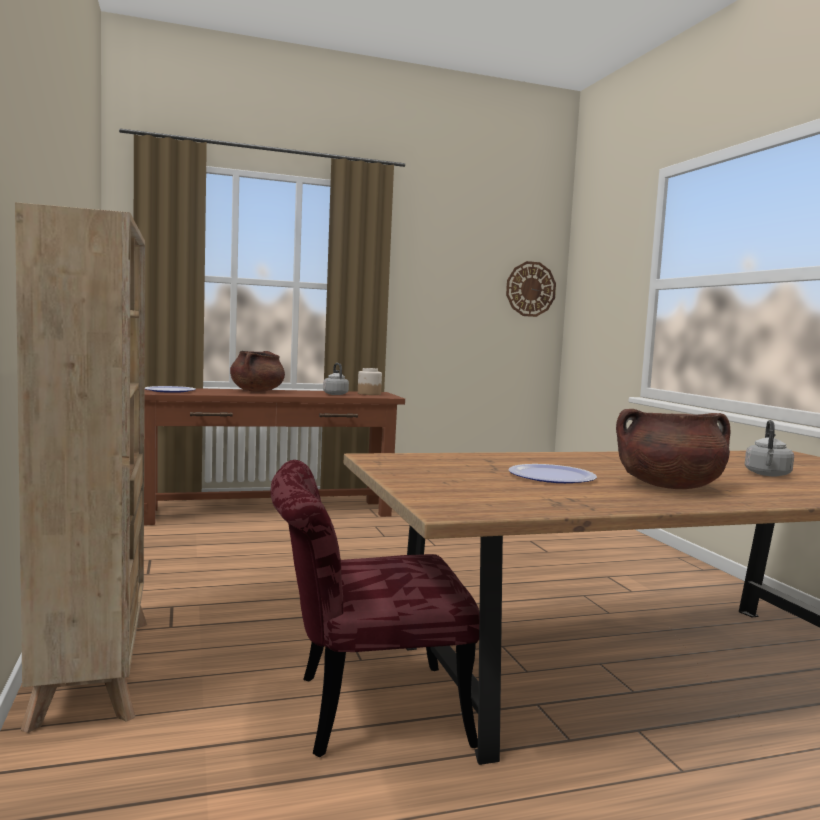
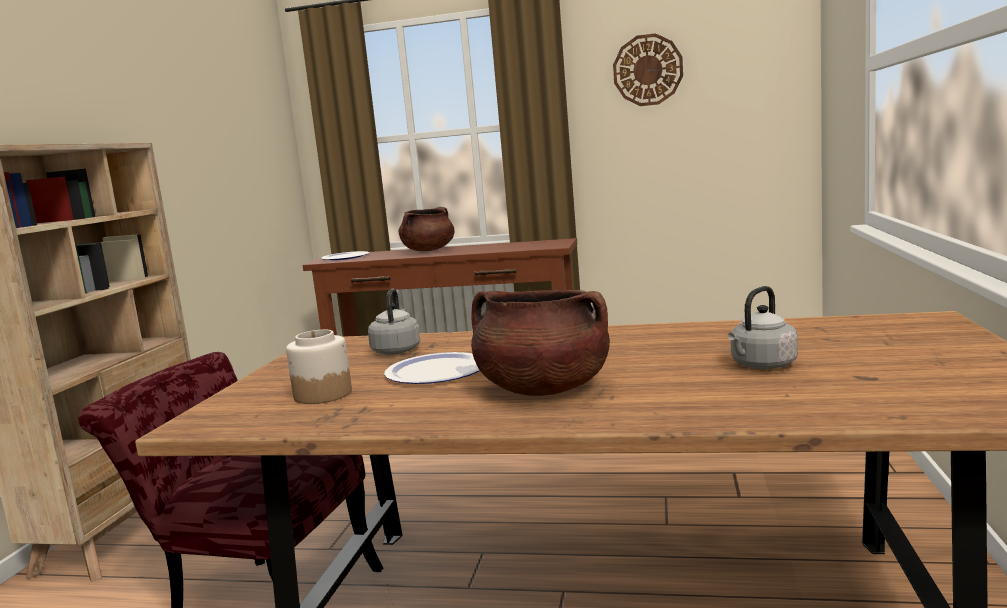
camera: 30 degrees right, 5 degrees up
grey kettle [323,363,349,395] -> grey kettle moved to [368,289,420,355]
jar [358,368,382,395] -> jar moved to [286,330,352,404]
wall clock [506,261,556,317] -> wall clock moved to [613,33,683,106]

